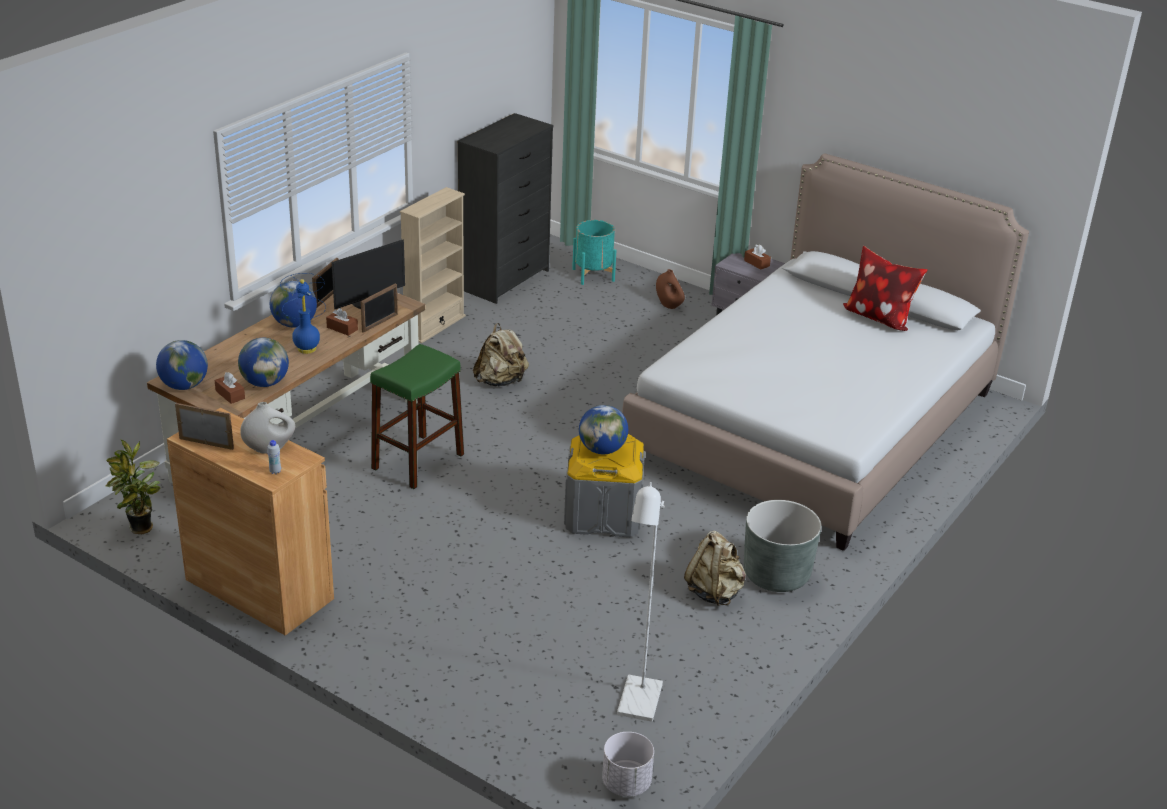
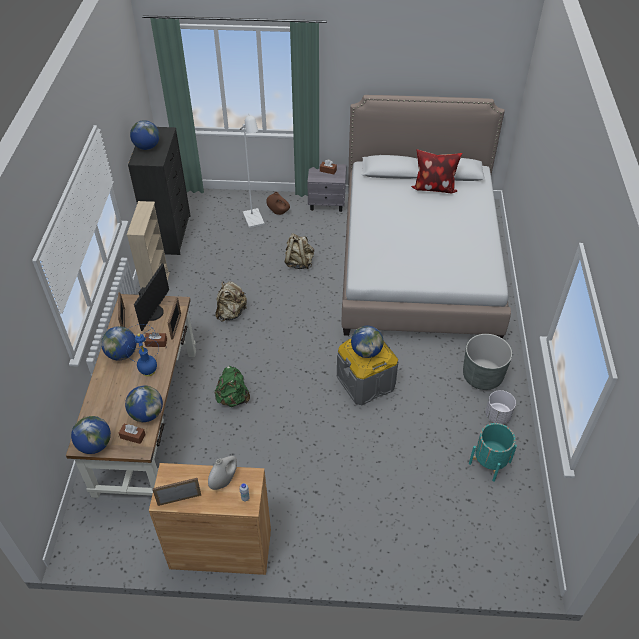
camera: 30 degrees left, 15 degrees up
potted plant [106,439,161,534] -> none
green stool [370,344,464,489] -> green backpack [215,366,250,407]
turquoise planter [572,220,616,285] -> turquoise planter moved to [469,423,517,482]
white planter [602,732,654,797] -> white planter moved to [485,390,516,424]
white floor lamp [617,482,665,722] -> white floor lamp moved to [240,115,265,228]
beige backpack [684,531,746,606] -> beige backpack moved to [285,233,314,269]
none -> globe [130,120,160,150]

